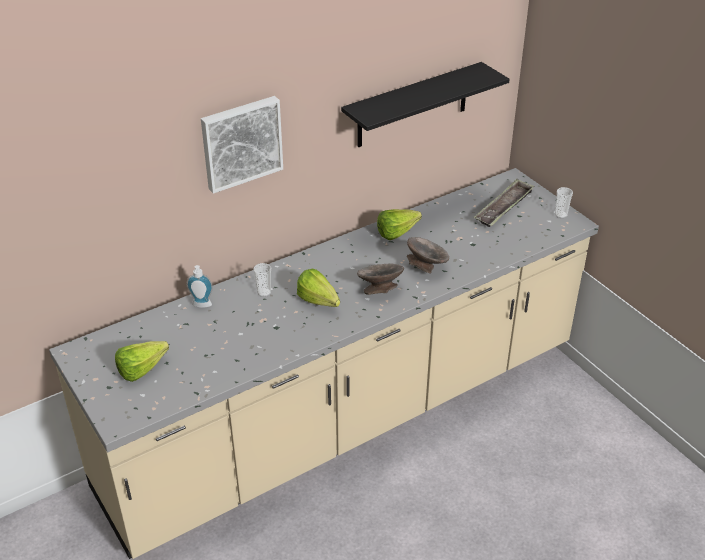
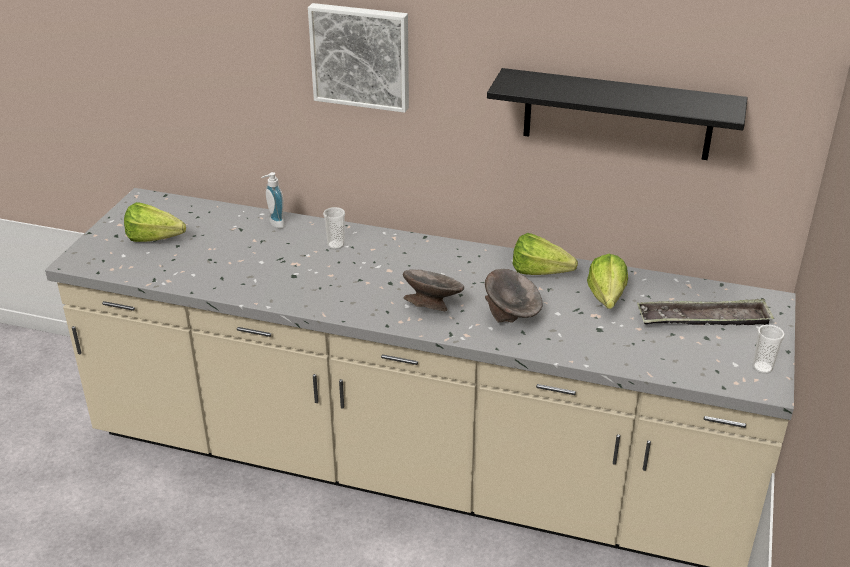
camera: 50 degrees right, 5 degrees down
lettuce [297,269,340,307] -> lettuce moved to [587,254,628,309]

